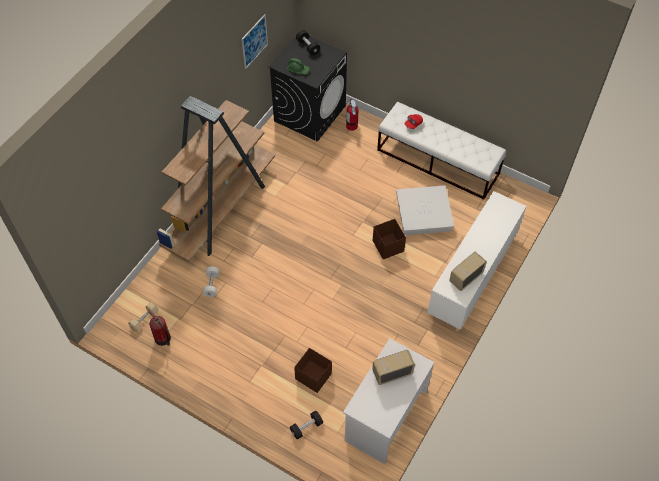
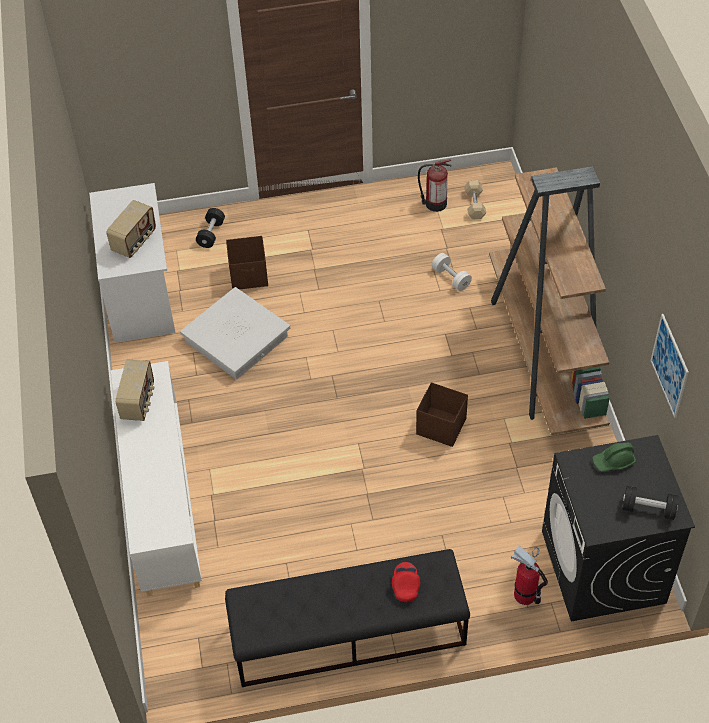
camera: 140 degrees right, 5 degrees down
brown storage box [373,219,406,259] -> brown storage box moved to [416,382,468,447]
white bench [377,102,506,200] -> black bench [225,549,470,687]
white storage box [396,185,454,235] -> white storage box moved to [180,287,290,380]

